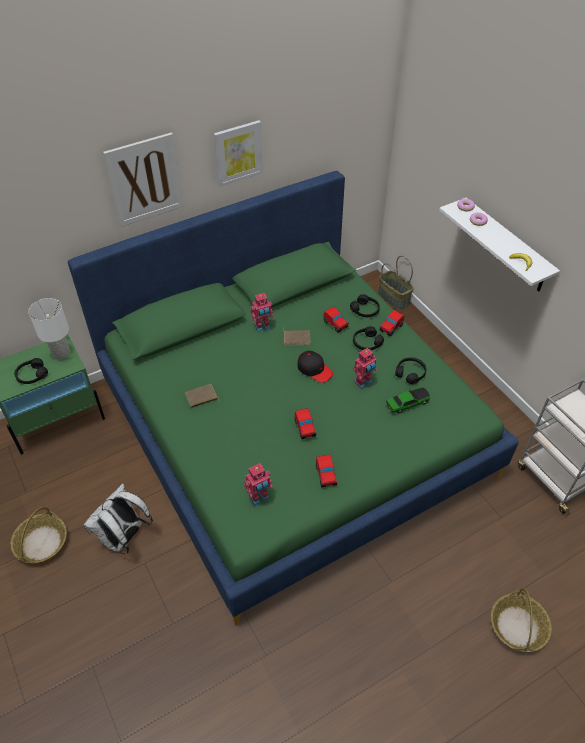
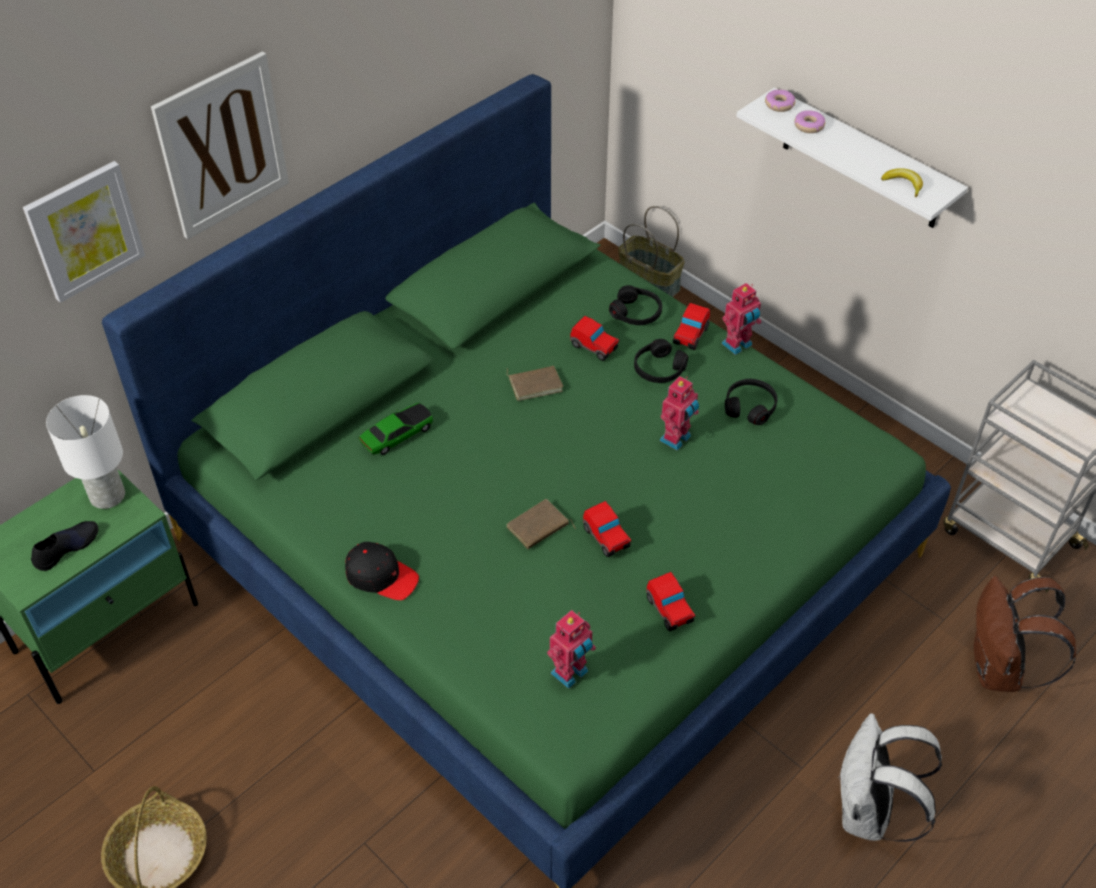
camera: 15 degrees left, 0 degrees up
black headphones [14,358,48,384] -> black shoe [31,521,98,571]
white backpack [84,483,153,555] -> white backpack moved to [838,713,942,842]
brown book [185,384,220,408] -> brown book moved to [506,499,576,549]
picture [214,120,263,186] -> picture moved to [23,161,145,303]
toy robot [250,293,273,332] -> toy robot moved to [722,283,761,355]
black cap [297,351,333,383] -> black cap moved to [345,542,419,600]
toy car [386,387,430,413] -> toy car moved to [358,403,433,455]
basket [491,588,552,652] -> none
none -> brown backpack [974,576,1076,692]

